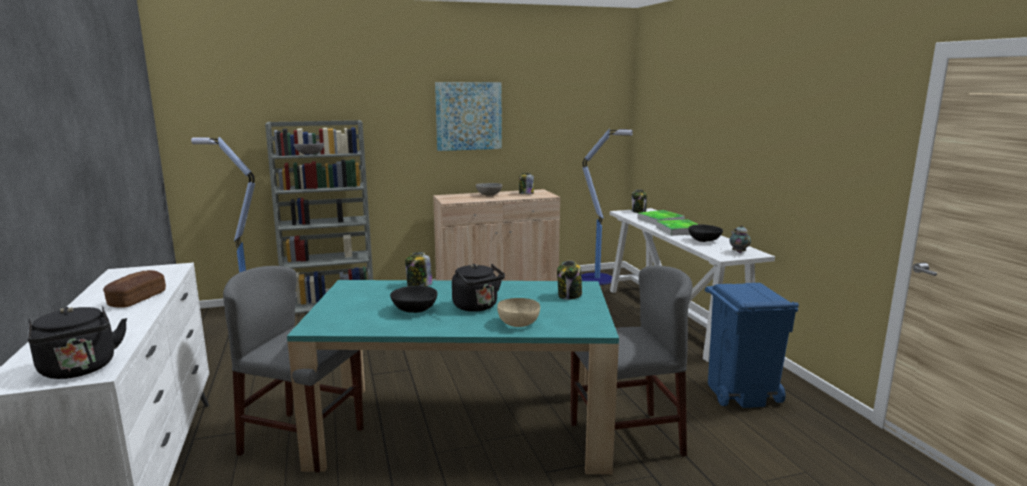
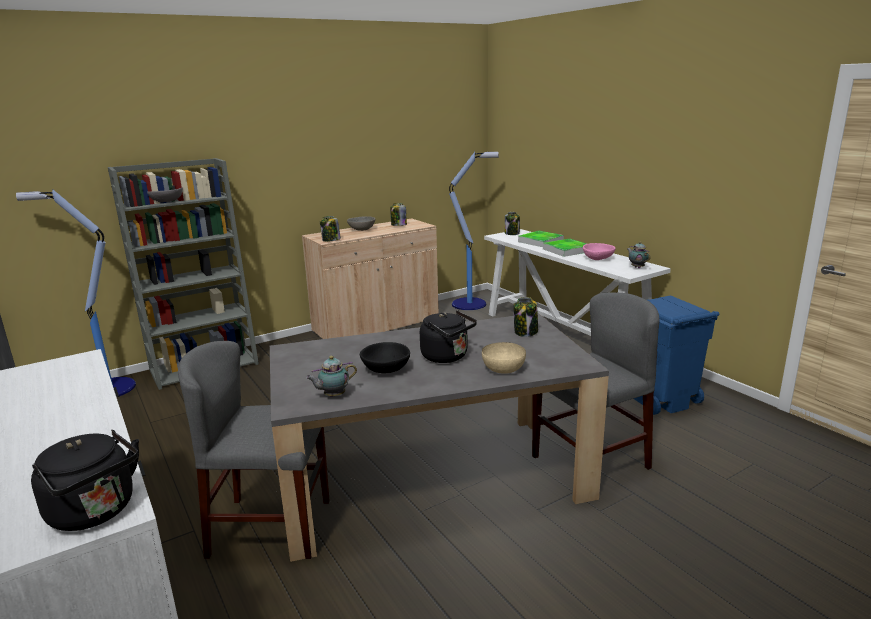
camera: 15 degrees left, 5 degrees up
bread [103,270,166,308] -> none
turquoise dining table [287,280,619,475] -> grey dining table [270,313,609,562]
jar [405,252,432,286] -> jar moved to [320,216,341,242]
picture [435,82,502,151] -> none
black bowl [689,224,723,242] -> pink bowl [583,243,616,260]
none -> teapot [306,356,357,397]

